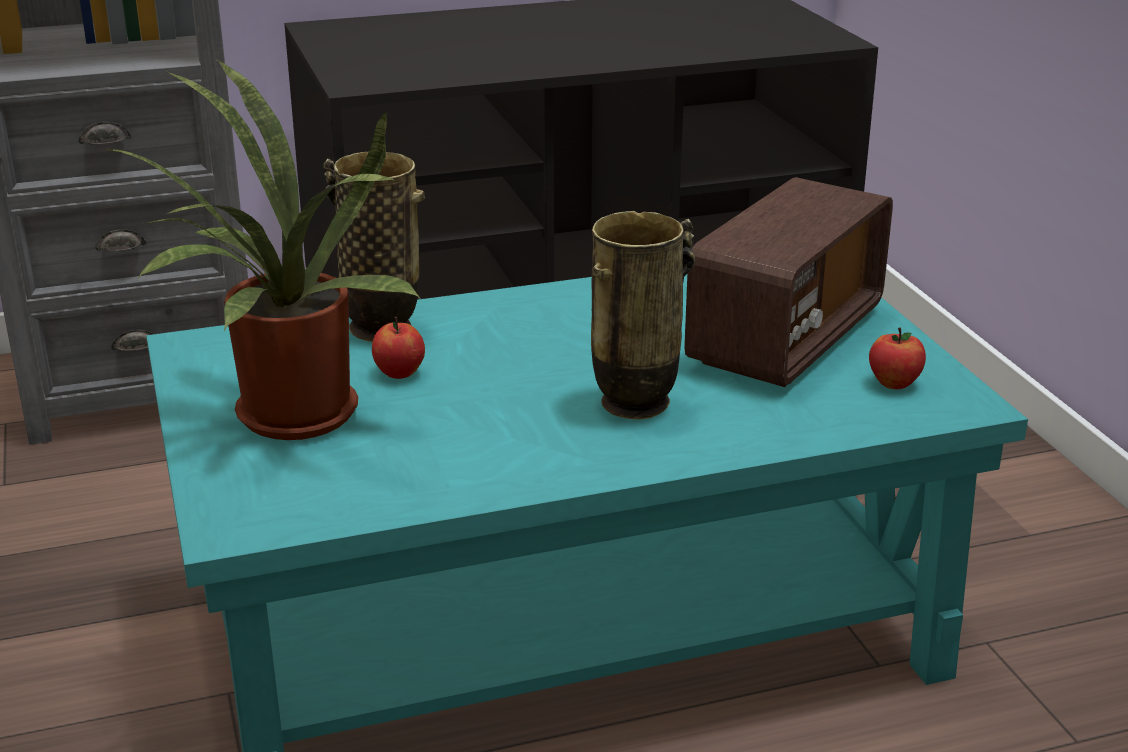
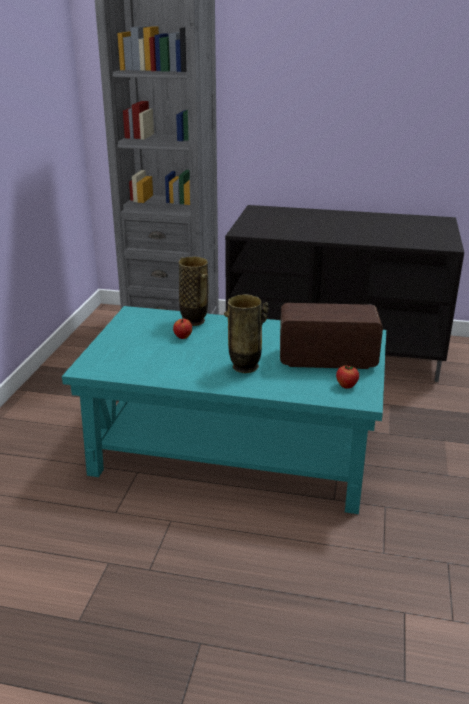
camera: 30 degrees right, 0 degrees up
potted plant [102,59,421,440] -> none
radio [684,177,893,387] -> radio turned 150 degrees counterclockwise [280,303,383,369]

